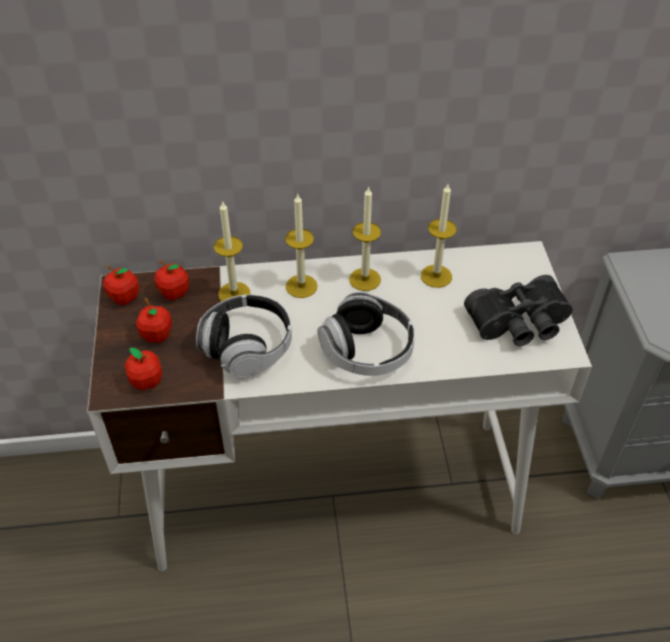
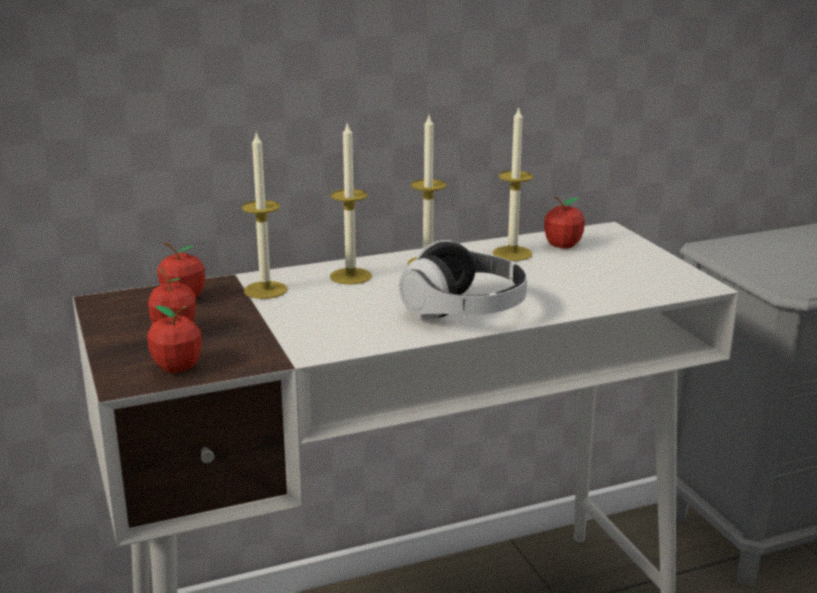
camera: 15 degrees left, 25 degrees down
apple [103,265,139,305] -> apple moved to [544,196,585,249]
headphones [196,294,292,379] -> none
black binoculars [464,275,573,346] -> none

